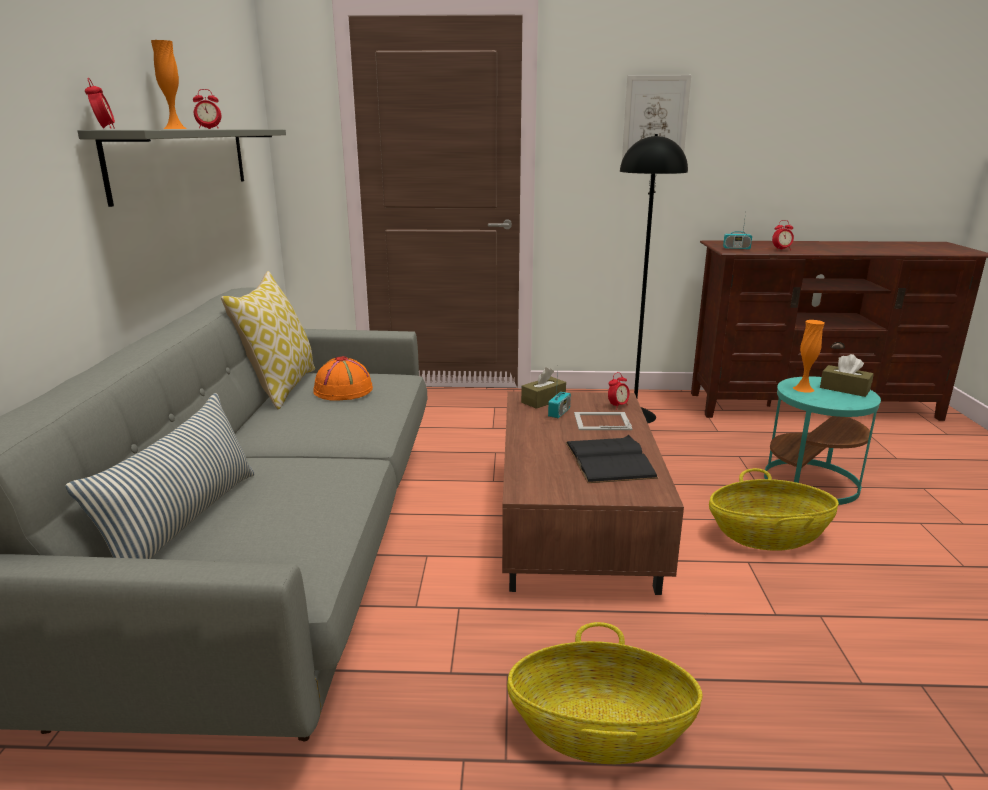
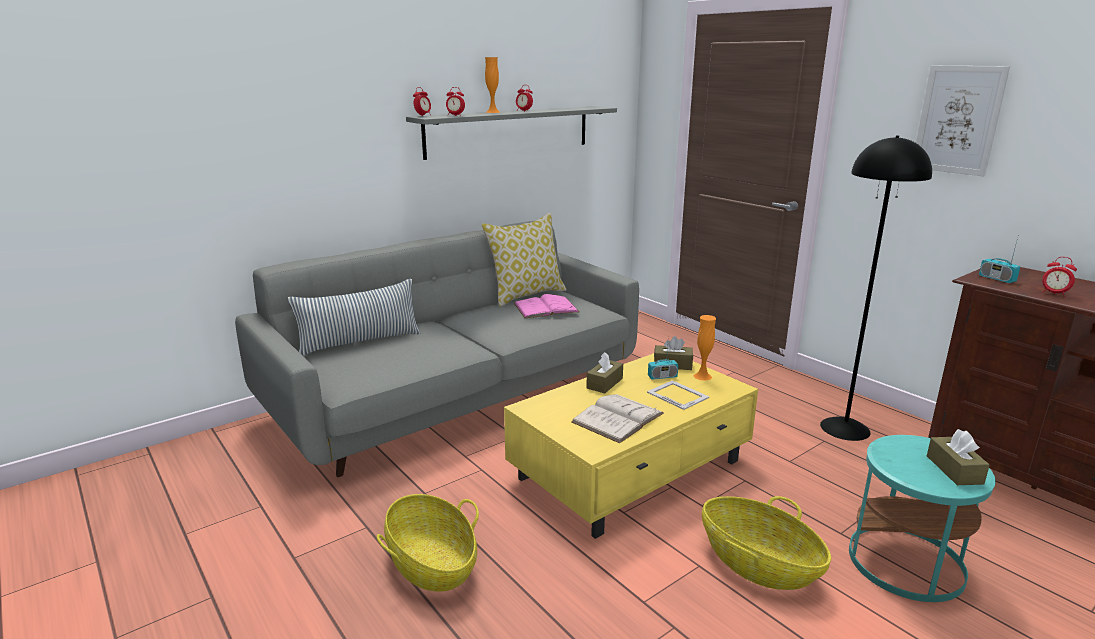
camera: 50 degrees right, 0 degrees up
orange hat [313,356,373,401] -> pink book [514,294,579,318]
brown coffee table [502,391,684,595] -> yellow coffee table [504,353,758,539]
black book [566,435,658,483] -> white book [571,394,664,443]
alarm clock [608,372,630,409] -> alarm clock moved to [446,87,465,116]
orange vase [793,320,825,393] -> orange vase moved to [694,315,716,381]
none -> brown tissue box [586,352,623,393]

